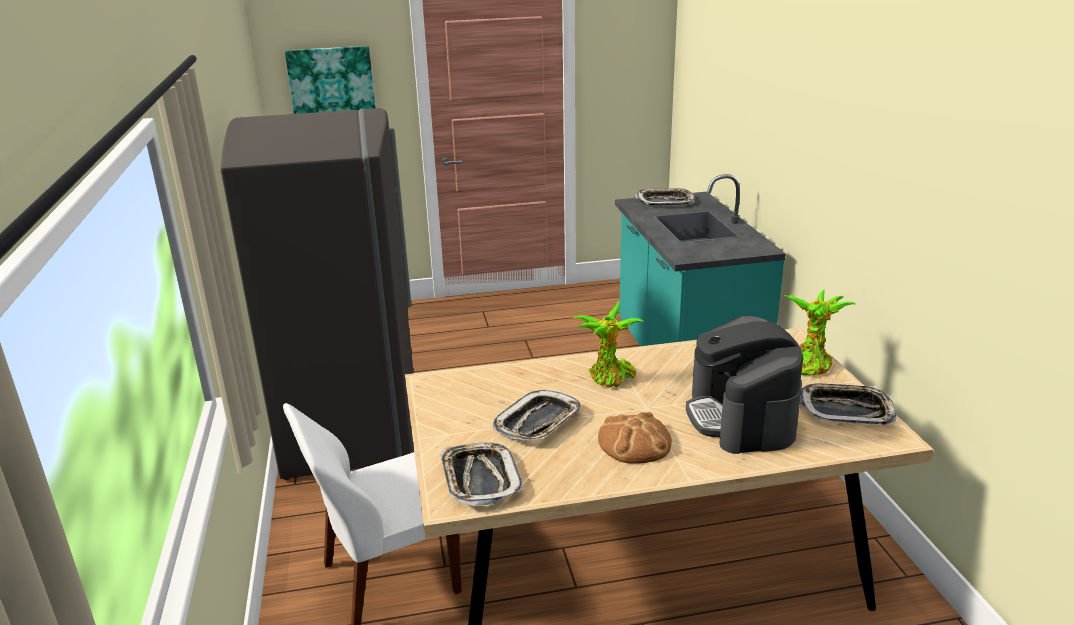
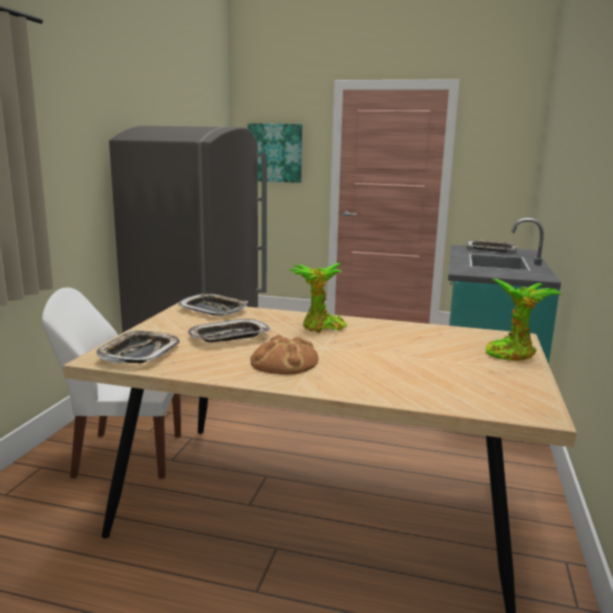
camera: 25 degrees right, 10 degrees down
coffee machine [686,316,803,454] -> none
tray [800,383,896,425] -> tray moved to [178,293,248,316]

